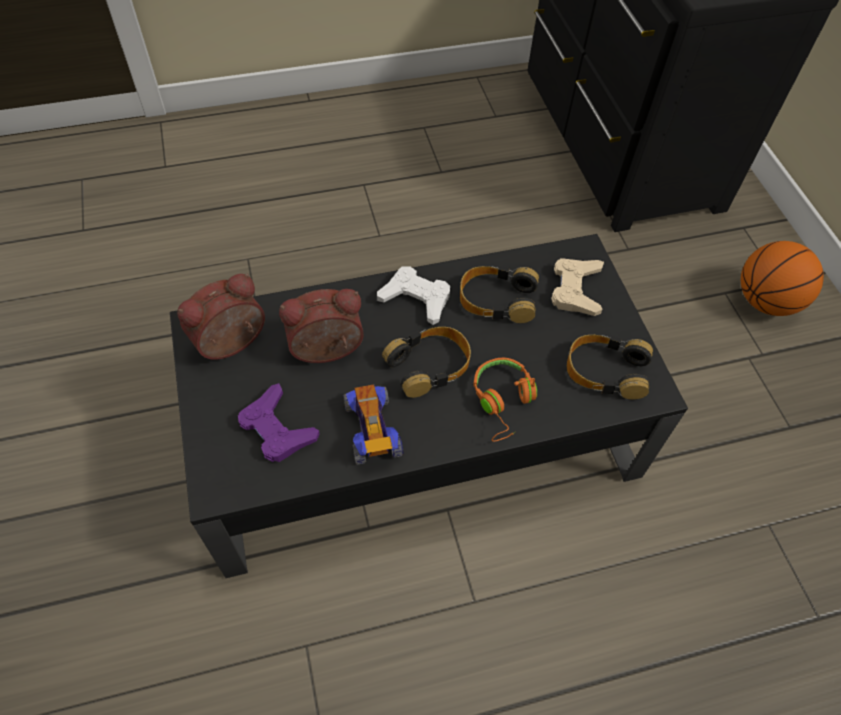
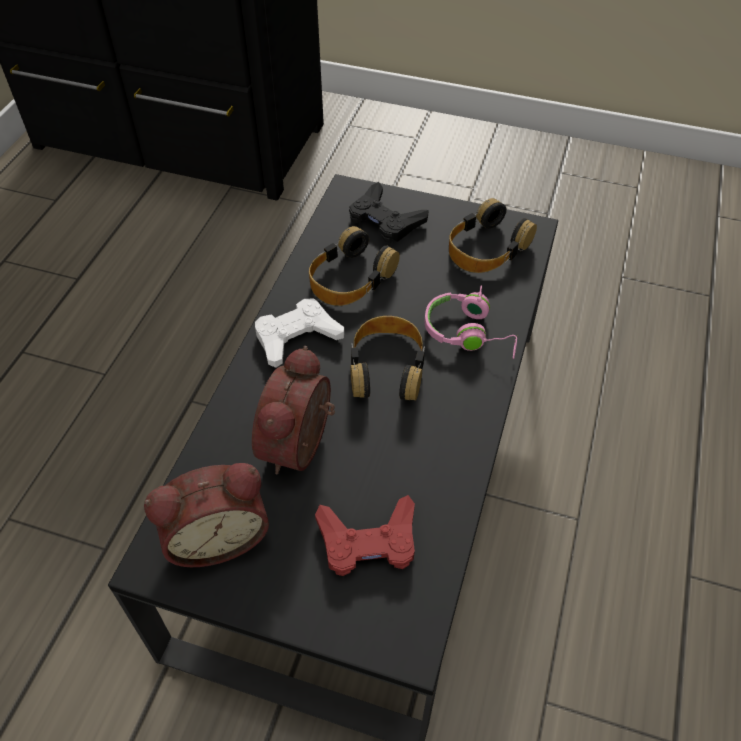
camera: 55 degrees left, 5 degrees down
alarm clock [177,274,265,360] -> alarm clock turned 105 degrees counterclockwise [144,463,269,567]
purple game controller [238,383,320,462] -> red game controller [315,495,415,576]
toy car [343,385,404,465] -> none
orange headphones [473,358,537,441] -> pink headphones [425,285,517,359]
beige game controller [551,258,604,316] -> black game controller [349,182,428,243]
basketball [741,241,824,316] -> none

